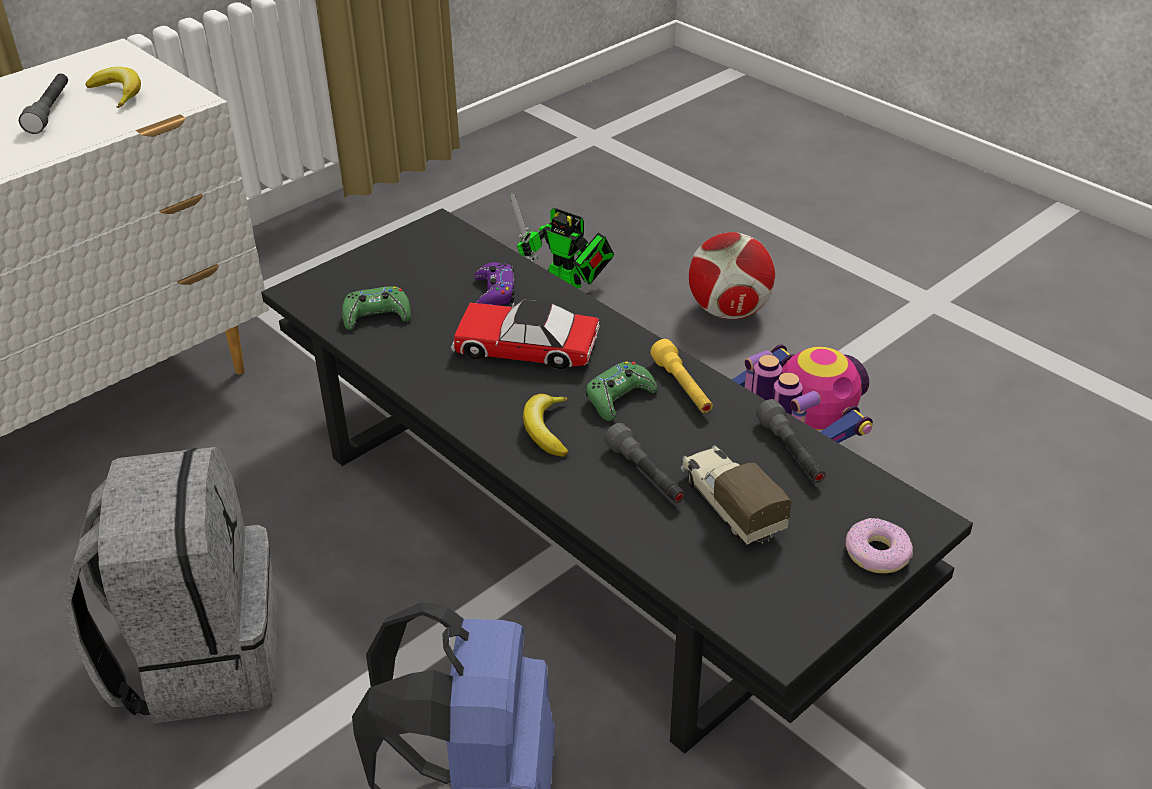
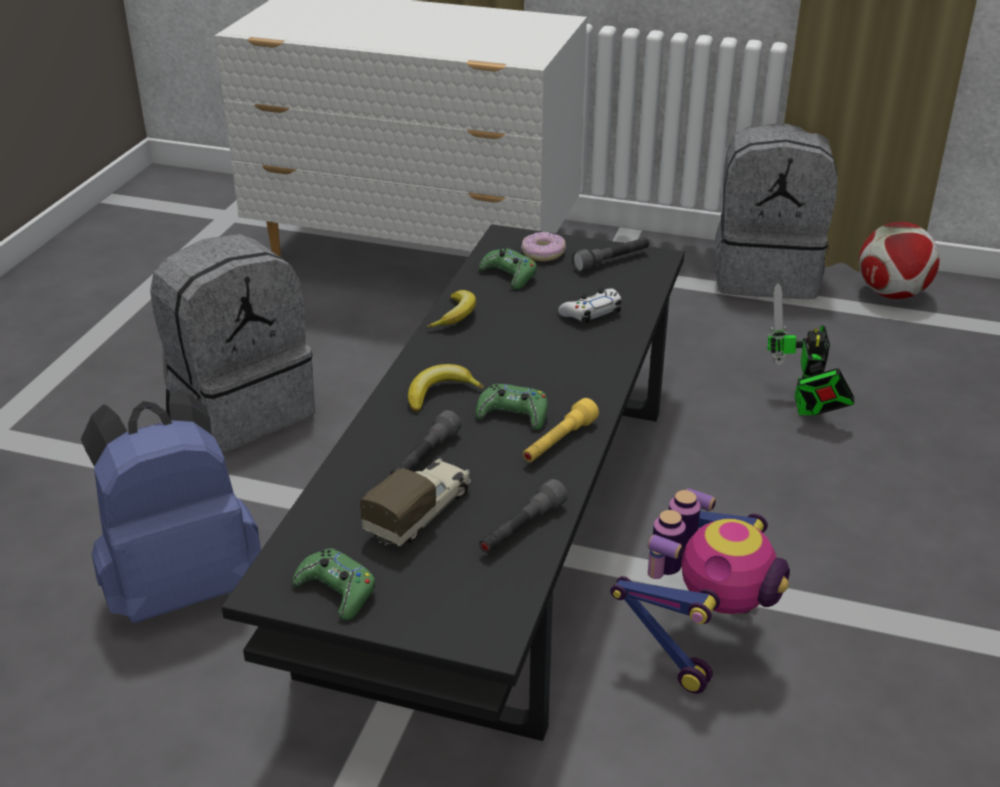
camera: 60 degrees right, 5 degrees down
grey flashlight [19,73,68,134] -> grey flashlight moved to [572,237,649,272]
banana [85,67,141,108] -> banana moved to [427,290,476,327]
toy car [451,300,600,370] -> none
purple game controller [474,262,515,305] -> white game controller [558,288,621,323]
football [689,232,775,319] -> football moved to [859,222,940,299]
donut [846,518,913,573] -> donut moved to [521,232,566,261]
none -> green game controller [292,548,375,620]
none -> grey backpack [715,123,838,299]

